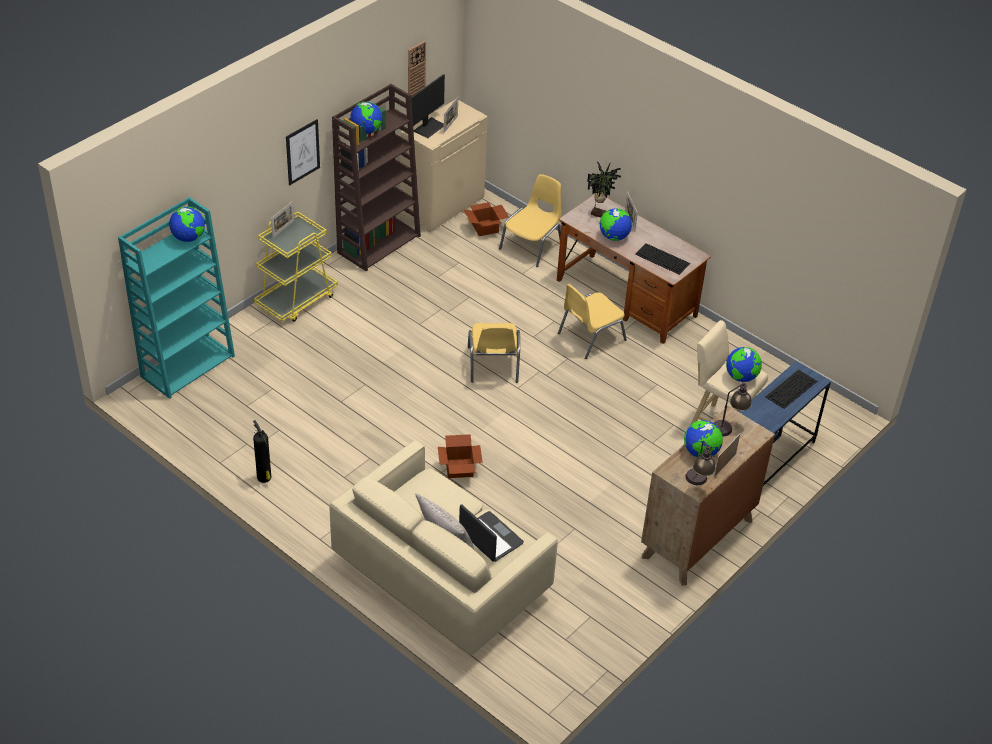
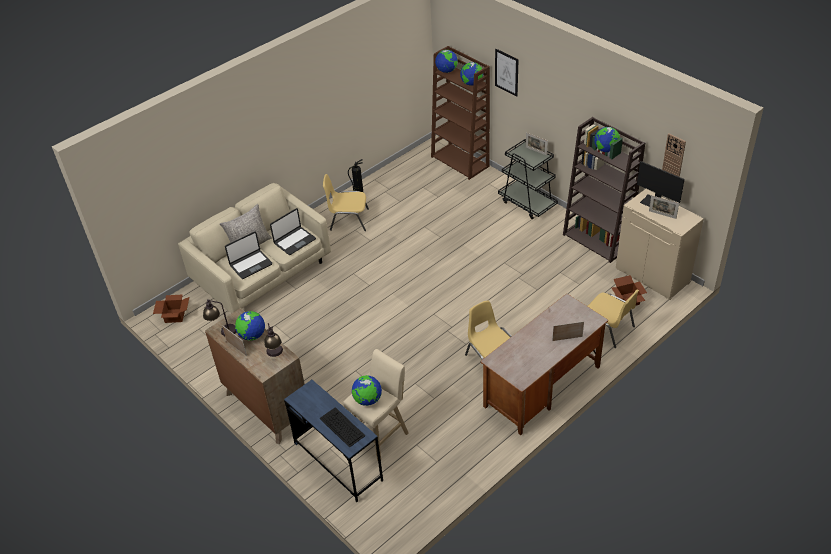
camera: 100 degrees right, 0 degrees up
turquoise bookcase [118,197,235,399] -> brown bookcase [431,46,490,180]
yellow cart [254,212,338,322] -> black cart [498,139,558,219]
picture [286,119,320,185] -> picture moved to [495,49,519,97]
cardboard box [438,434,483,478] -> cardboard box moved to [153,294,189,323]
yellow chair [468,323,520,383] -> yellow chair moved to [323,174,369,231]
potted plant [587,161,621,218] -> none
globe [600,209,632,241] -> globe moved to [435,50,458,73]
keyboard [635,243,690,275] -> none
none -> laptop [270,208,316,255]

